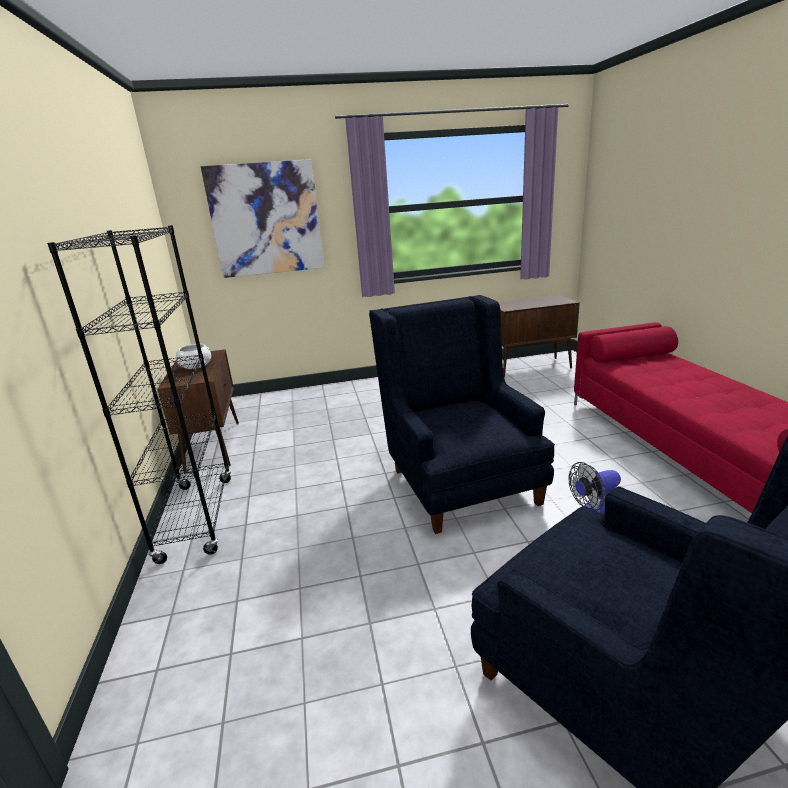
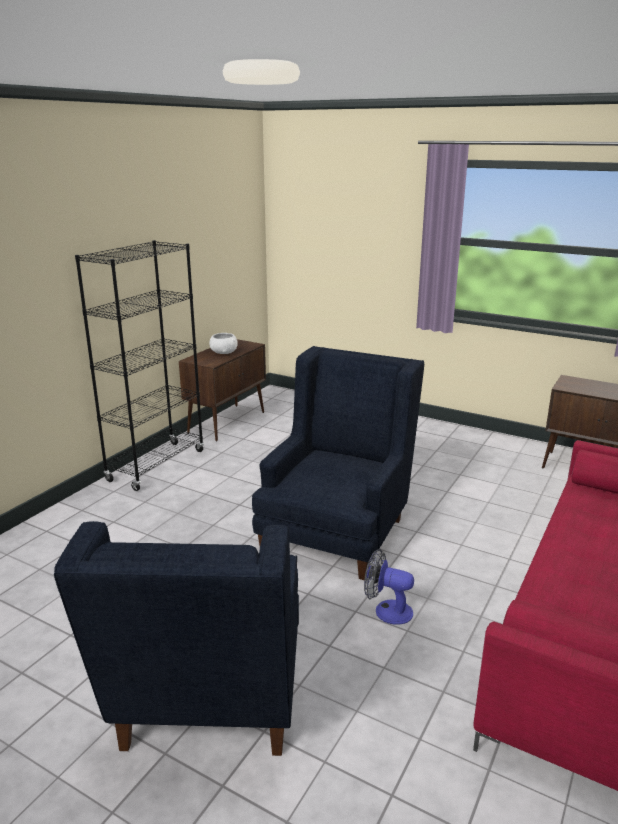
camera: 40 degrees right, 0 degrees up
picture [201,159,325,278] -> none

